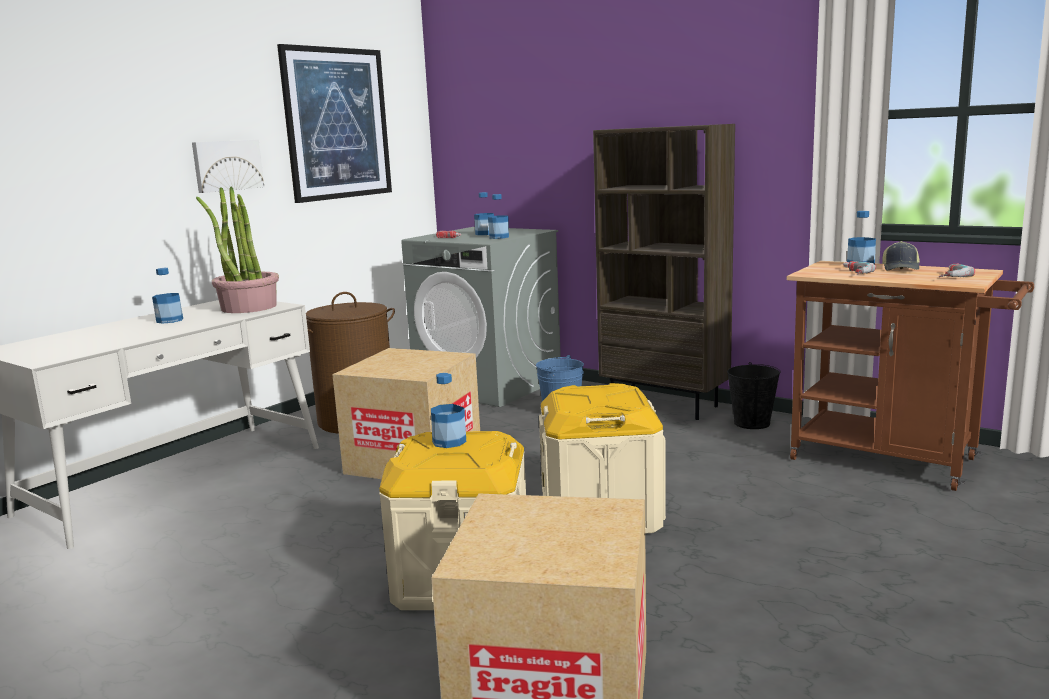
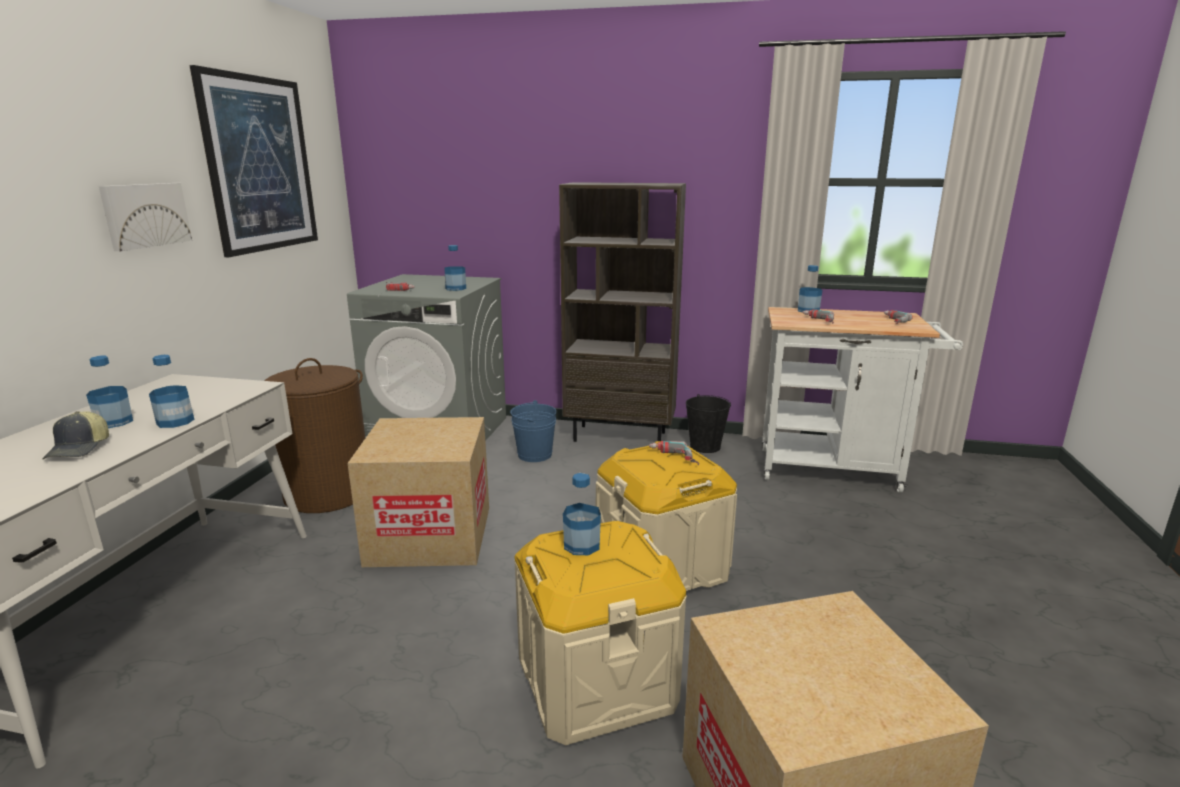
camera: 25 degrees left, 5 degrees up
potted plant [196,187,279,313] -> none
bottle [474,192,494,235] -> bottle moved to [149,355,195,428]
brown cart [786,261,1034,491] -> white cart [762,307,963,493]
cap [882,241,920,271] -> cap moved to [42,411,109,459]
none -> power drill [649,441,699,465]

